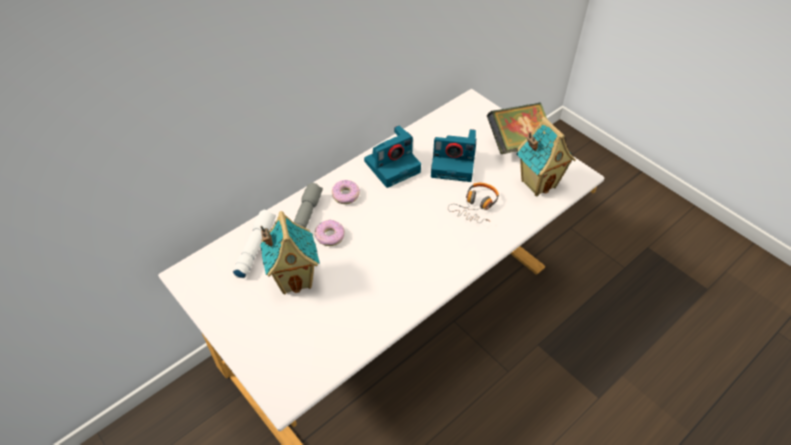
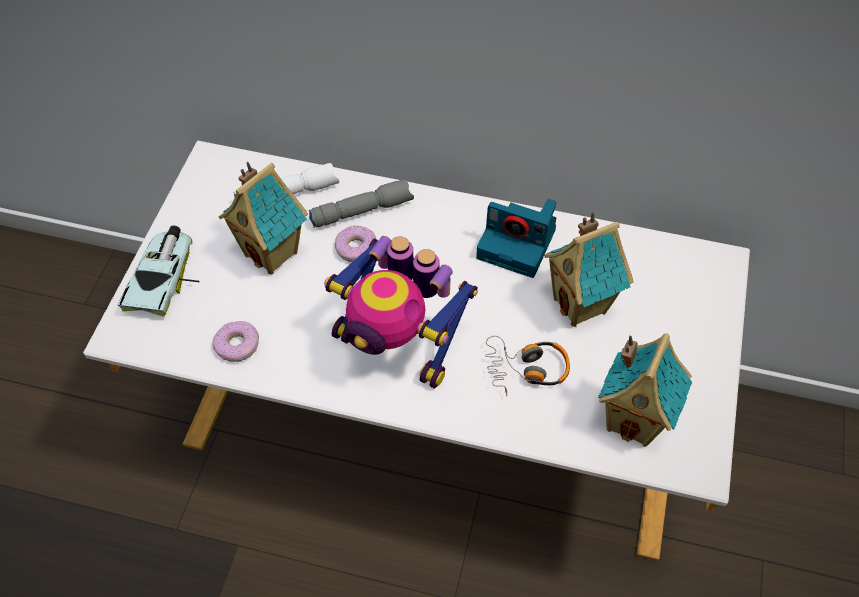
camera: 55 degrees right, 5 degrees up
donut [332,180,360,204] -> donut moved to [212,321,259,362]
camera [431,129,476,182] -> toy house [544,212,634,327]
book [487,102,547,154] -> none
none -> toy car [118,225,200,317]
none -> toy robot [324,236,478,389]

